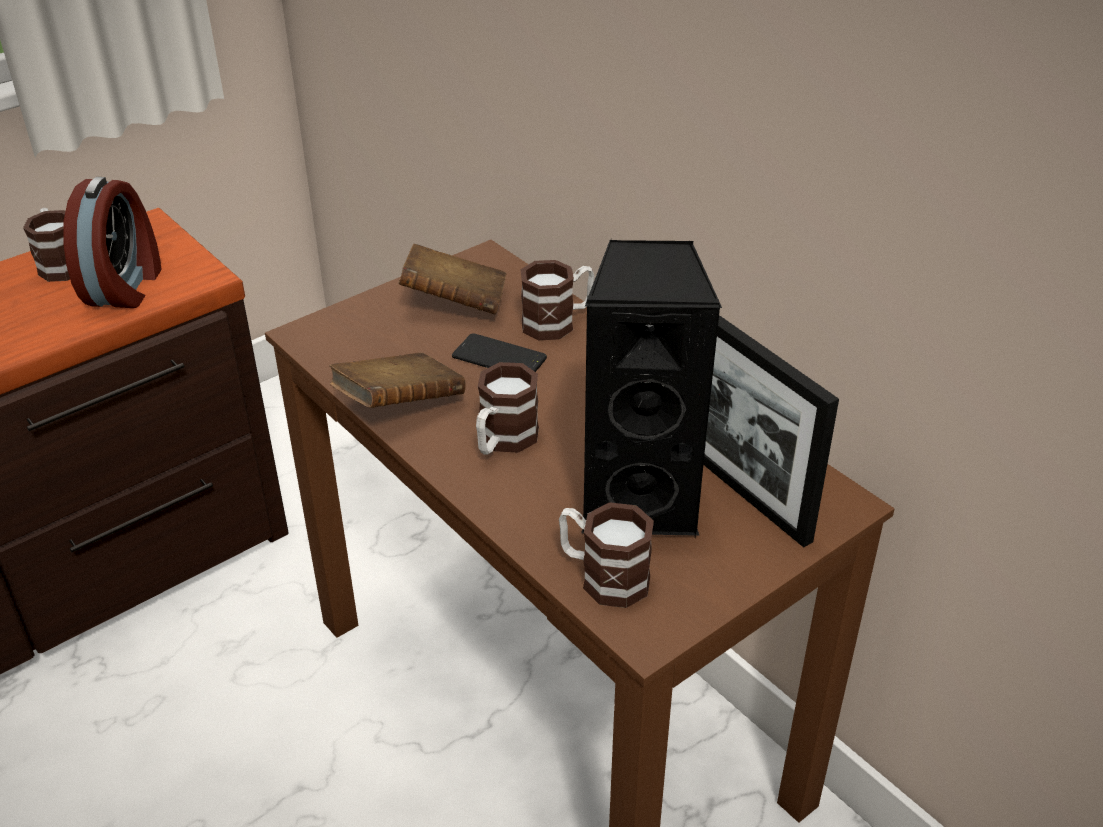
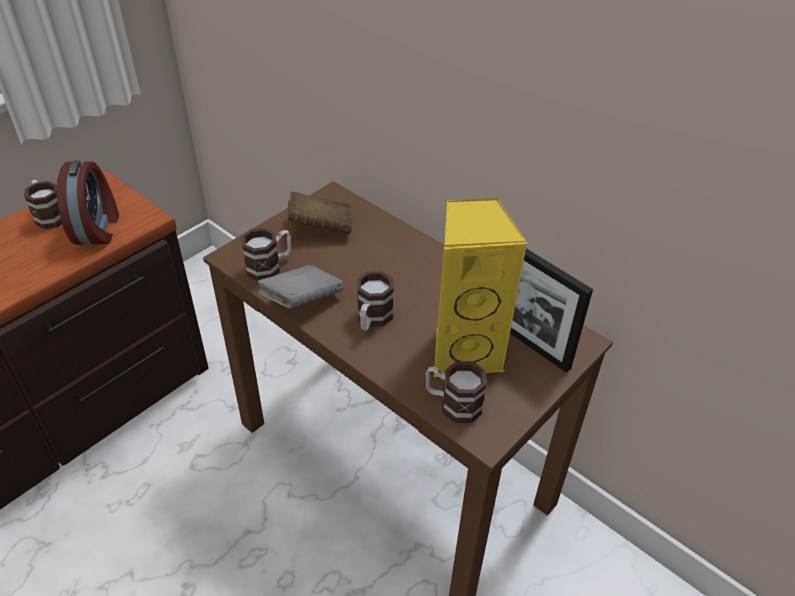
camera: 10 degrees left, 5 degrees up
brown book [329,353,466,408] -> grey book [258,265,343,309]
phone [452,333,547,372] -> none
mug [521,260,594,340] -> mug moved to [241,228,291,282]
black speaker [581,239,722,537] -> yellow speaker [434,198,528,377]

